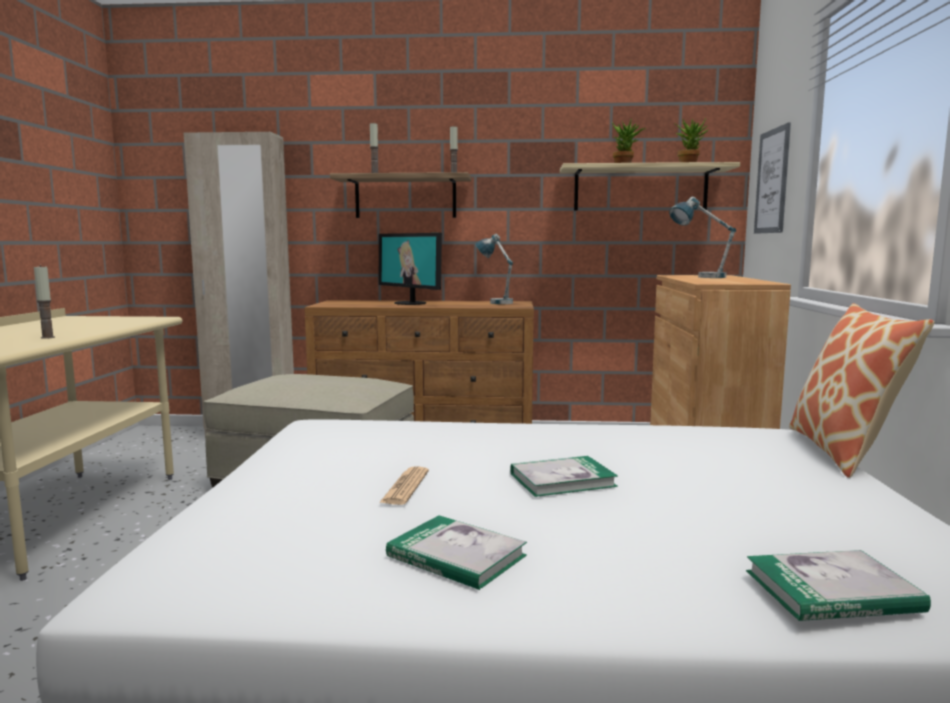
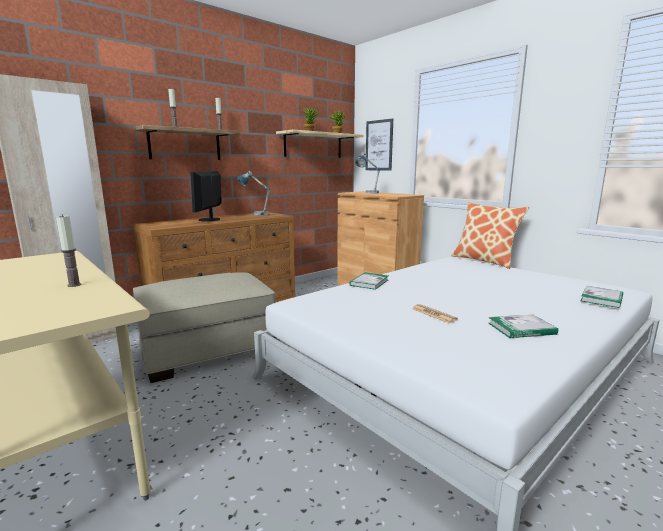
camera: 45 degrees left, 5 degrees up
monitor [379,233,442,305] -> monitor turned 90 degrees clockwise [190,171,222,221]
book [510,456,618,497] -> book moved to [349,272,388,290]

